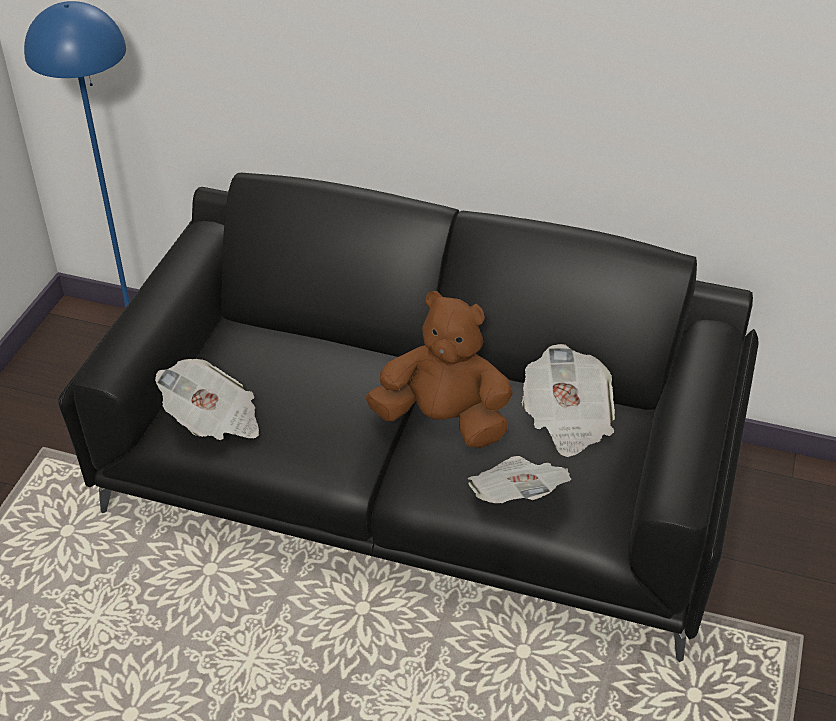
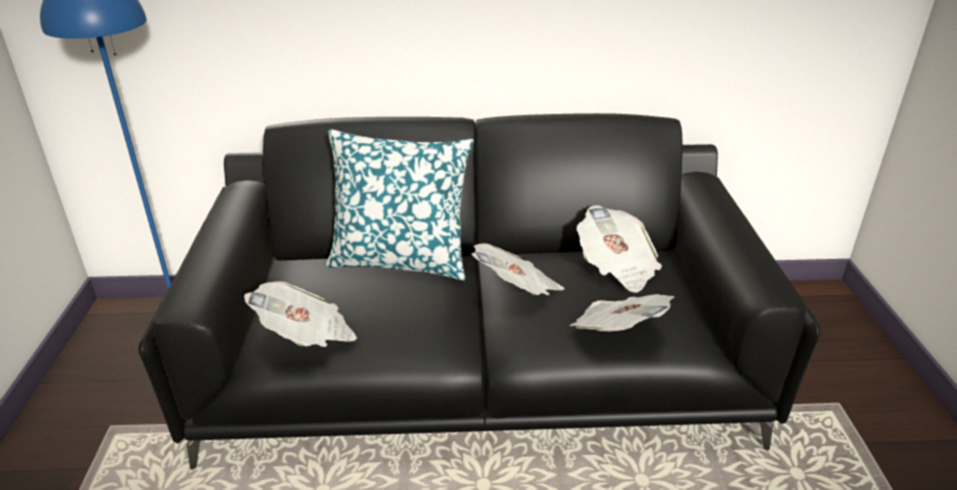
camera: 20 degrees left, 10 degrees down
brown plush toy [366,291,513,448] -> newspaper [471,243,564,295]
none -> pillow [326,129,474,281]

